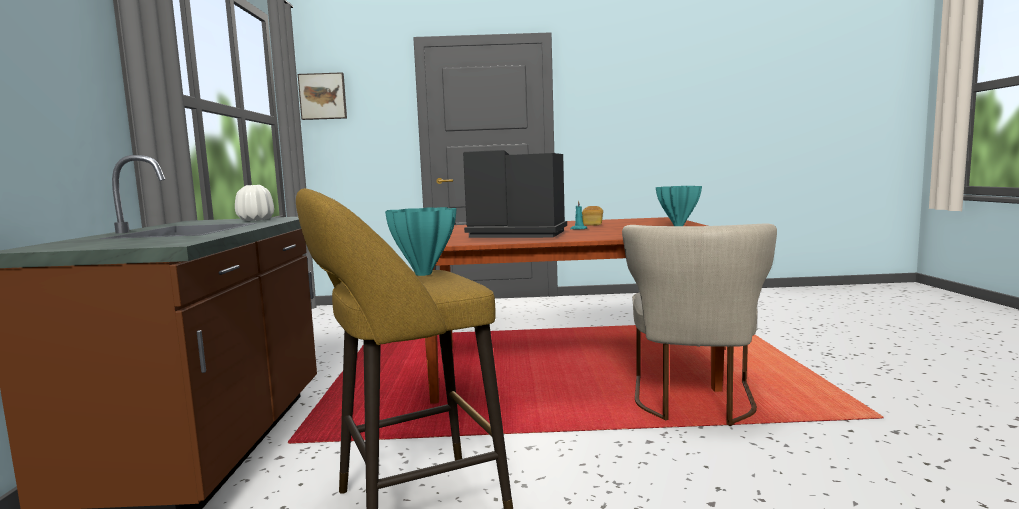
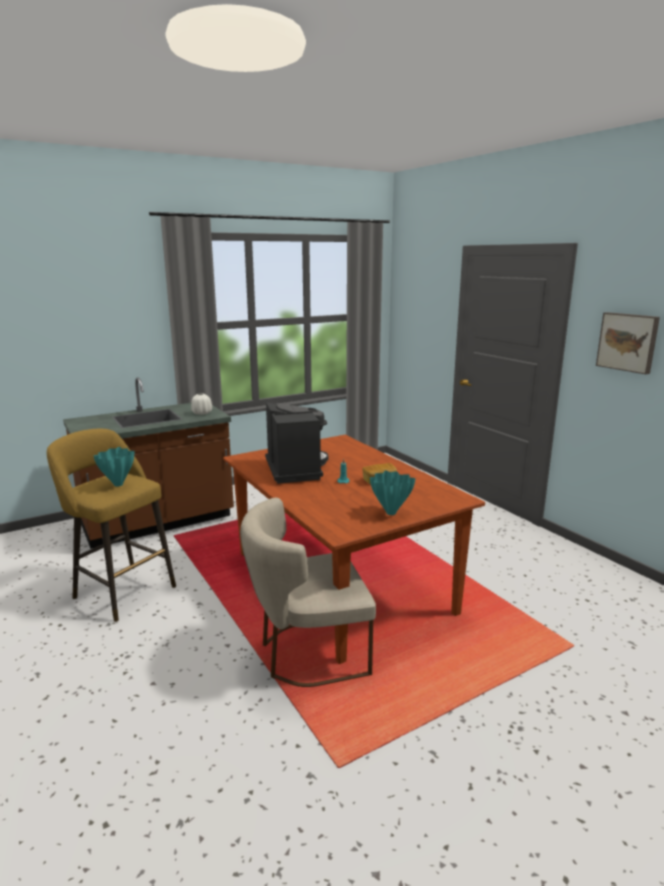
camera: 60 degrees right, 10 degrees up
picture [298,72,347,120] -> picture moved to [596,312,660,374]

